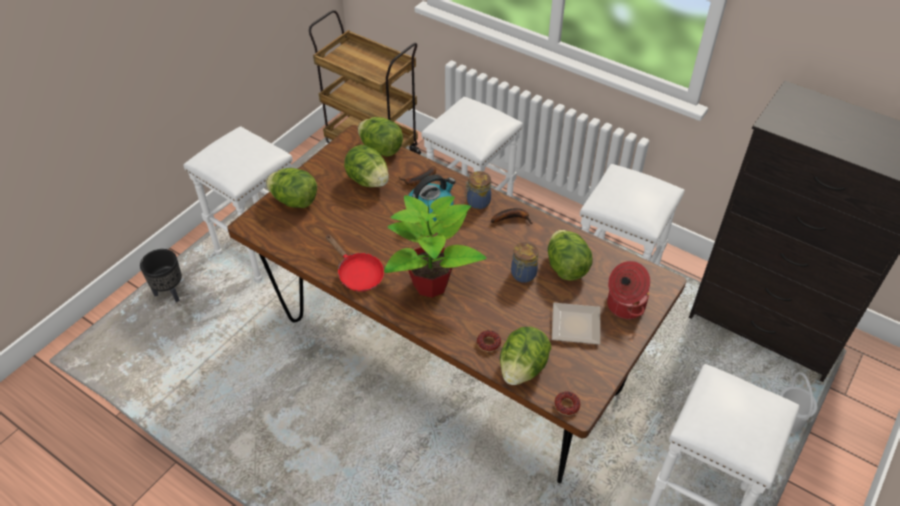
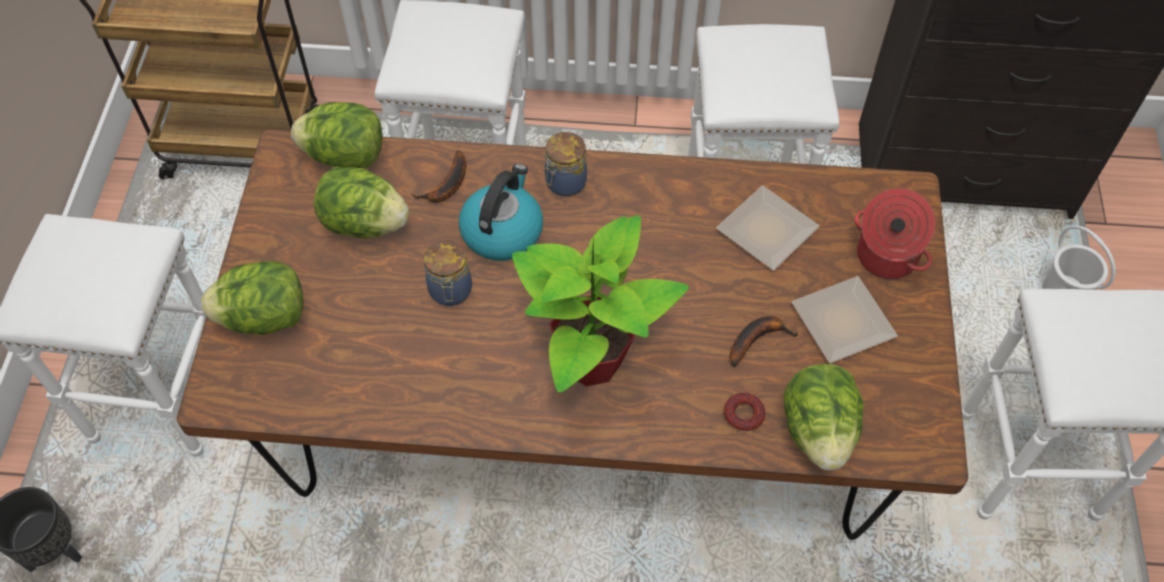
camera: 30 degrees left, 10 degrees up
red frying pan [326,234,384,292] -> none
banana [491,208,533,224] -> banana moved to [730,316,799,367]
jar [511,242,538,283] -> jar moved to [424,240,472,306]
lettuce [548,230,593,281] -> plate [716,186,820,270]
donut [554,392,580,416] -> none

